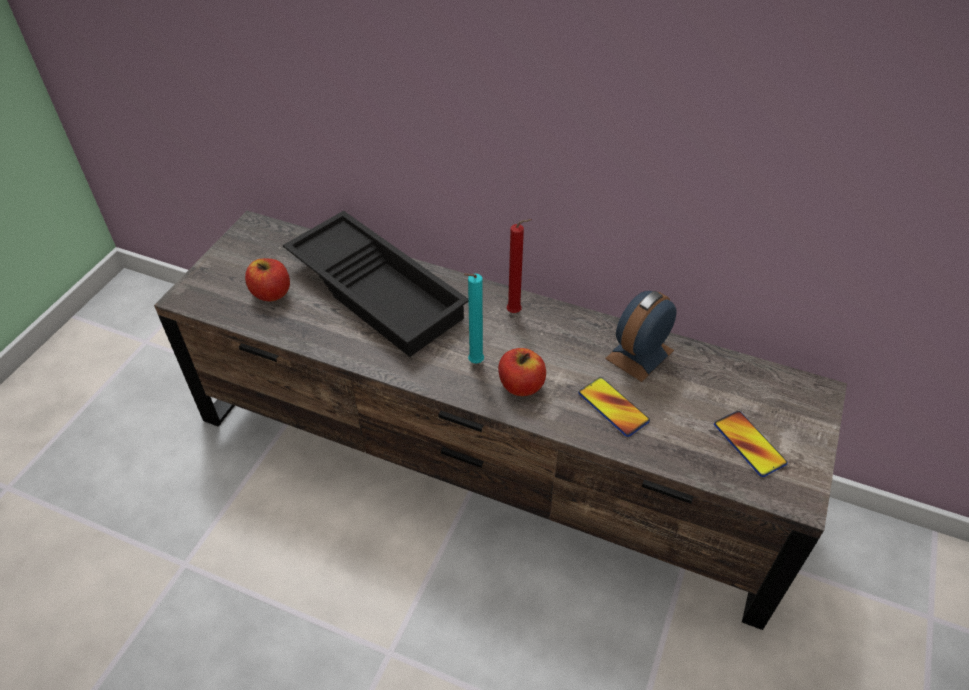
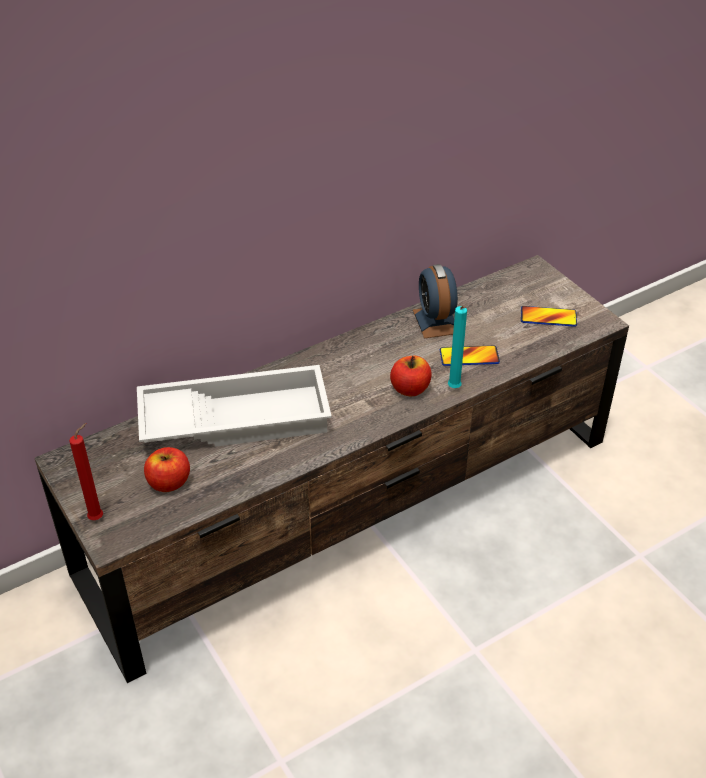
camera: 55 degrees left, 5 degrees down
black tray [283,211,469,357] -> white tray [137,365,332,447]
turquoise candle [464,273,484,363] -> turquoise candle moved to [448,306,467,388]
red candle [507,219,532,313] -> red candle moved to [69,423,103,520]

